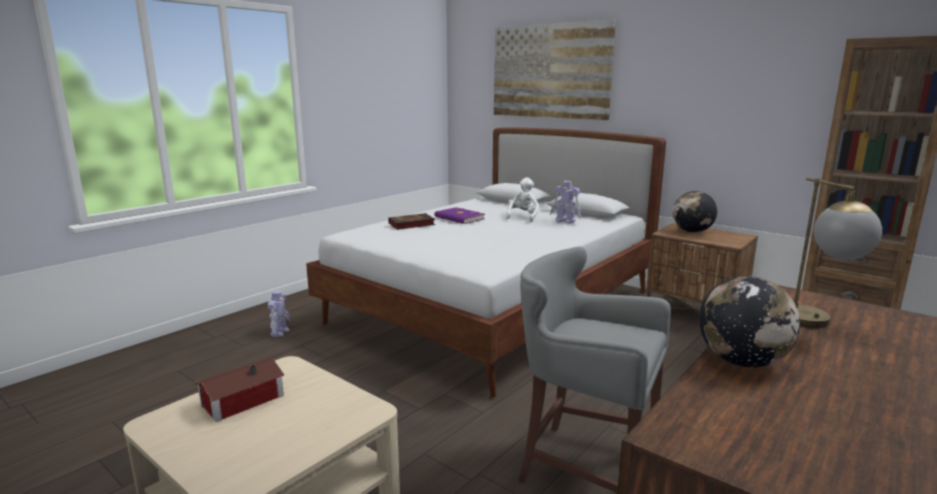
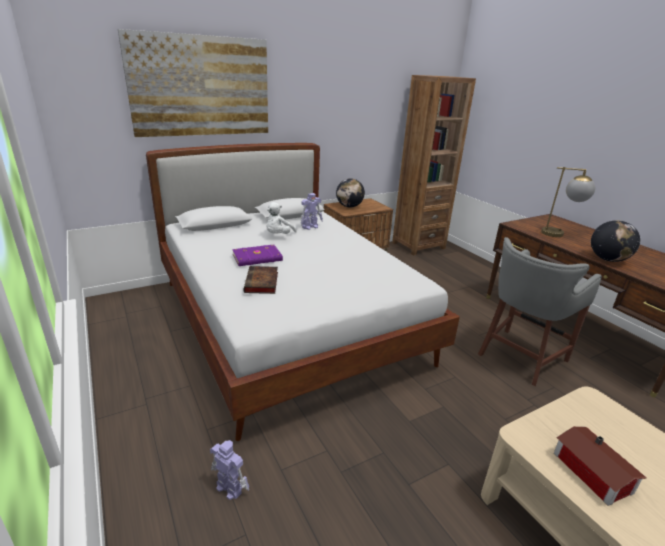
camera: 70 degrees left, 10 degrees up
white plush toy [506,177,539,222] -> white plush toy turned 105 degrees counterclockwise [267,202,297,234]

